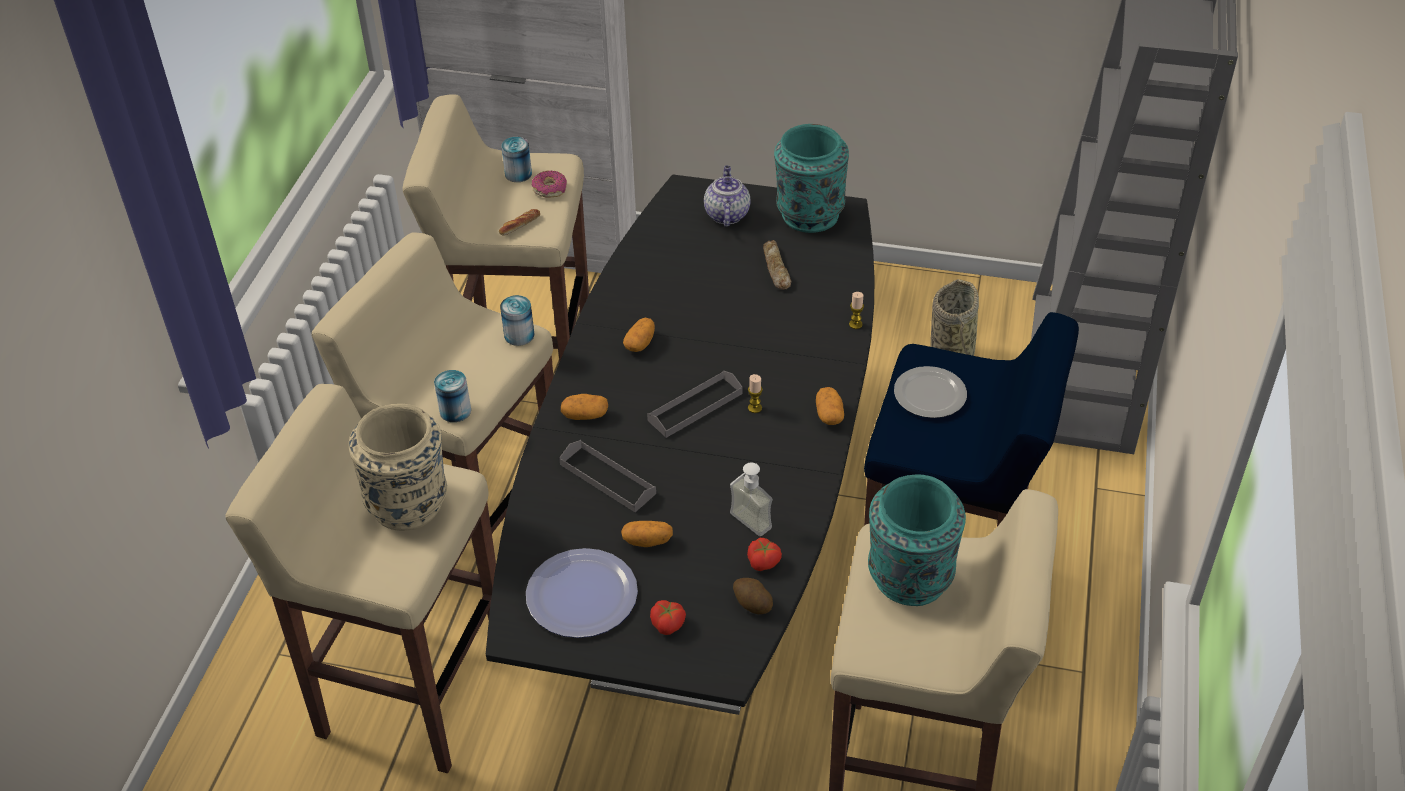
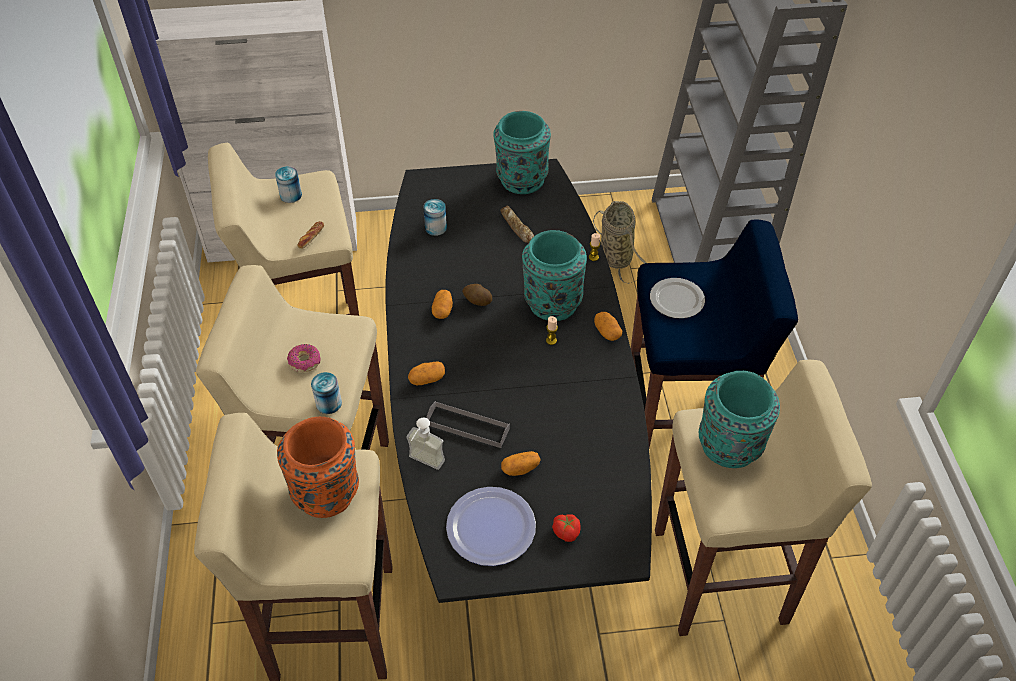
camera: 20 degrees left, 5 degrees up
beige vase [349,404,447,531] -> orange vase [277,417,359,518]
can [500,295,534,346] -> can moved to [423,199,447,236]
donut [532,171,567,197] -> donut moved to [287,344,321,372]
grey tray [647,370,742,438] -> none
teapot [704,166,751,227] -> none
soap dispenser [730,462,773,536] -> soap dispenser moved to [406,418,445,470]
potato [733,578,773,614] -> potato moved to [462,284,492,306]
tomato [747,538,782,571] -> none
none -> turquoise vase [522,230,587,321]

